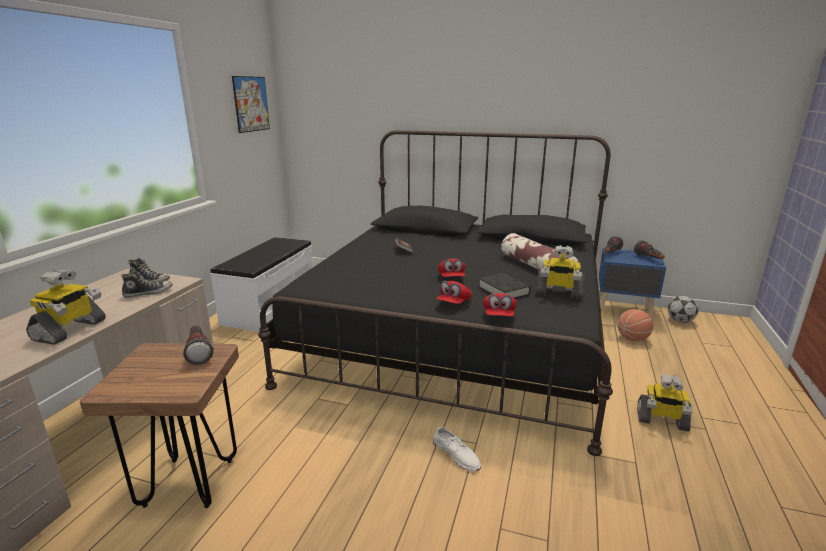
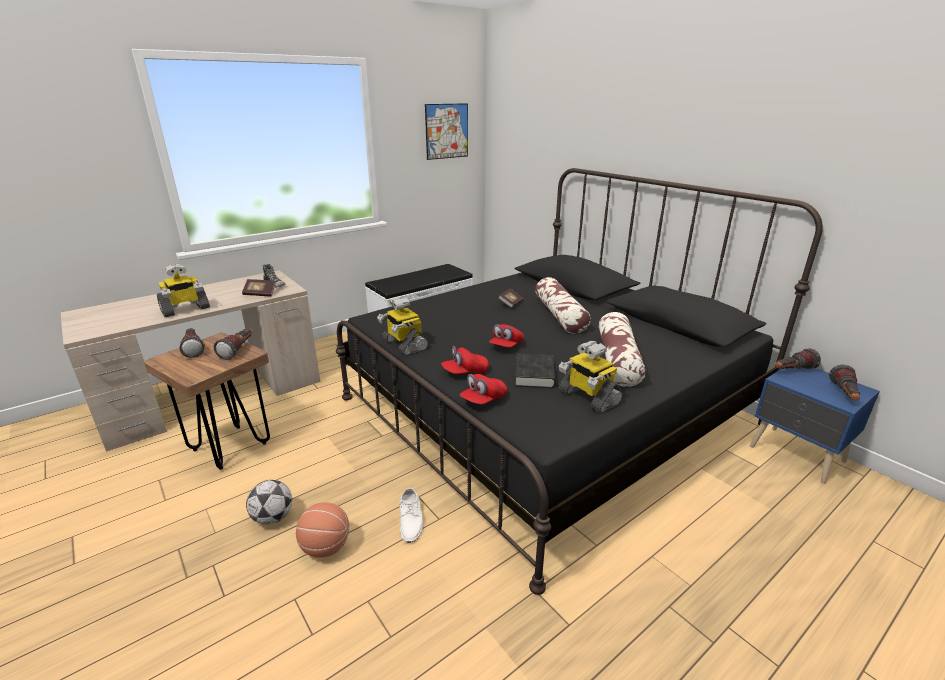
camera: 35 degrees right, 5 degrees up
shoe [121,270,173,298] -> book [242,279,276,297]
basketball [618,309,653,341] -> basketball moved to [296,502,349,558]
toy robot [637,374,693,432] -> toy robot moved to [377,296,429,356]
football [668,296,698,323] -> football moved to [246,480,292,525]
none -> flashlight [179,328,205,358]
none -> pillow [535,277,591,334]

